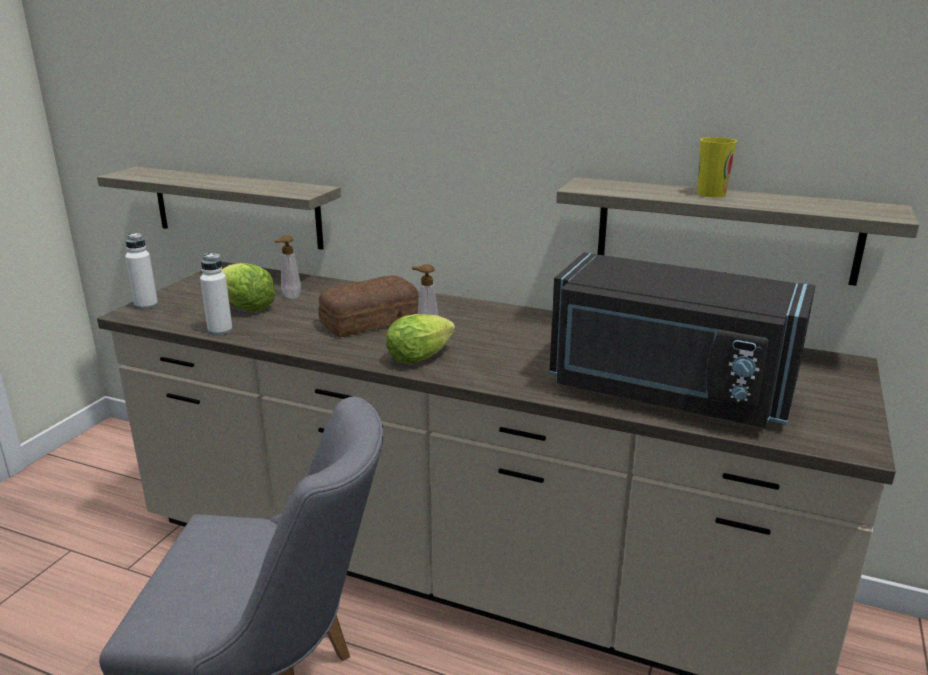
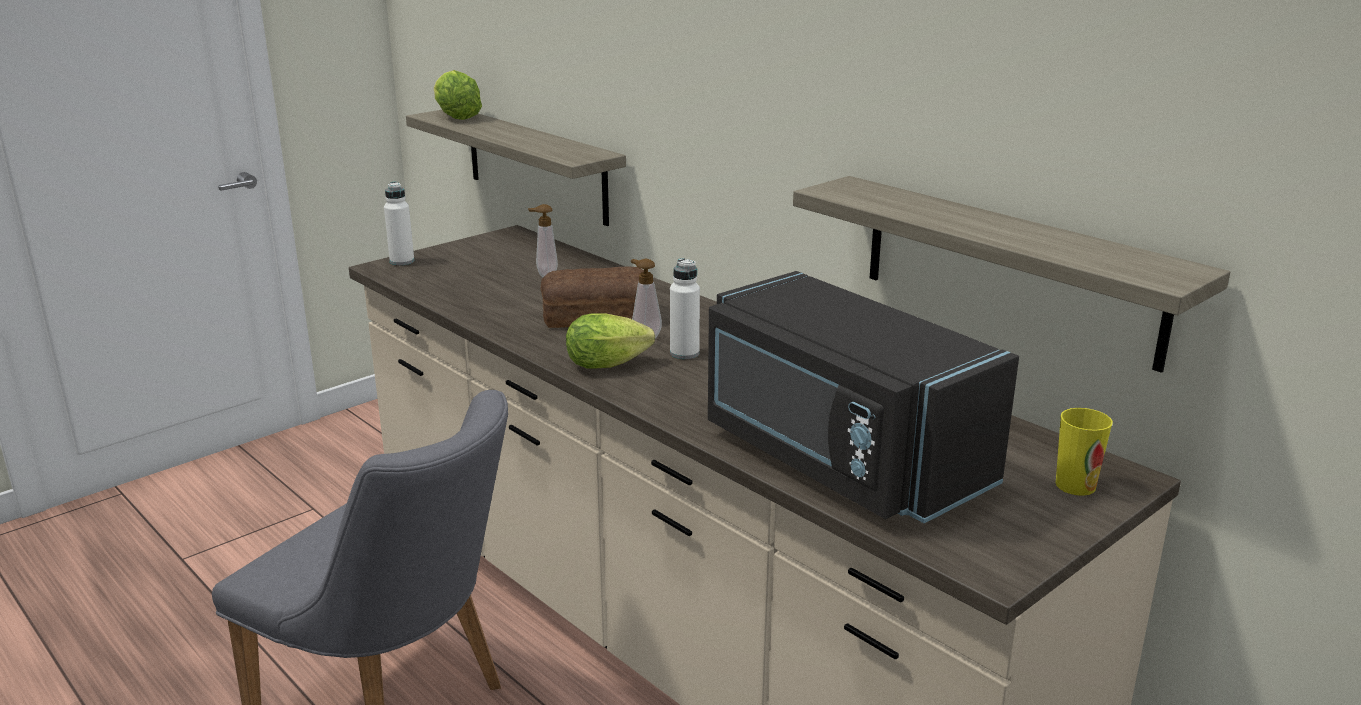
camera: 25 degrees right, 0 degrees up
white bottle [200,253,233,335] -> white bottle moved to [670,258,700,359]
lettuce [222,263,276,312] -> lettuce moved to [434,70,482,120]
cup [697,137,737,197] -> cup moved to [1056,408,1113,496]

